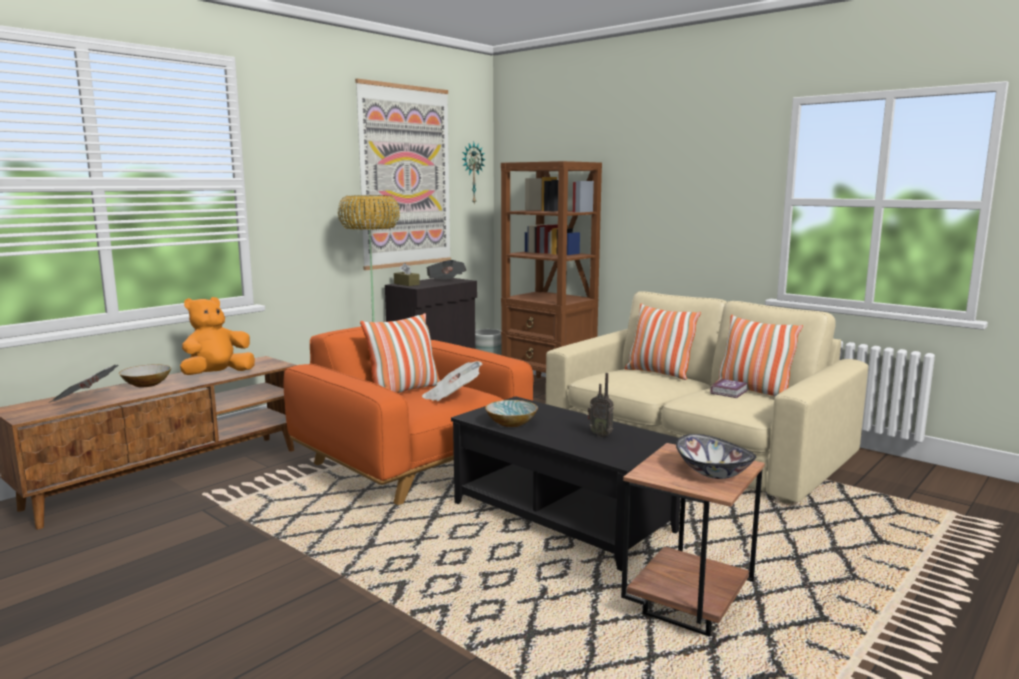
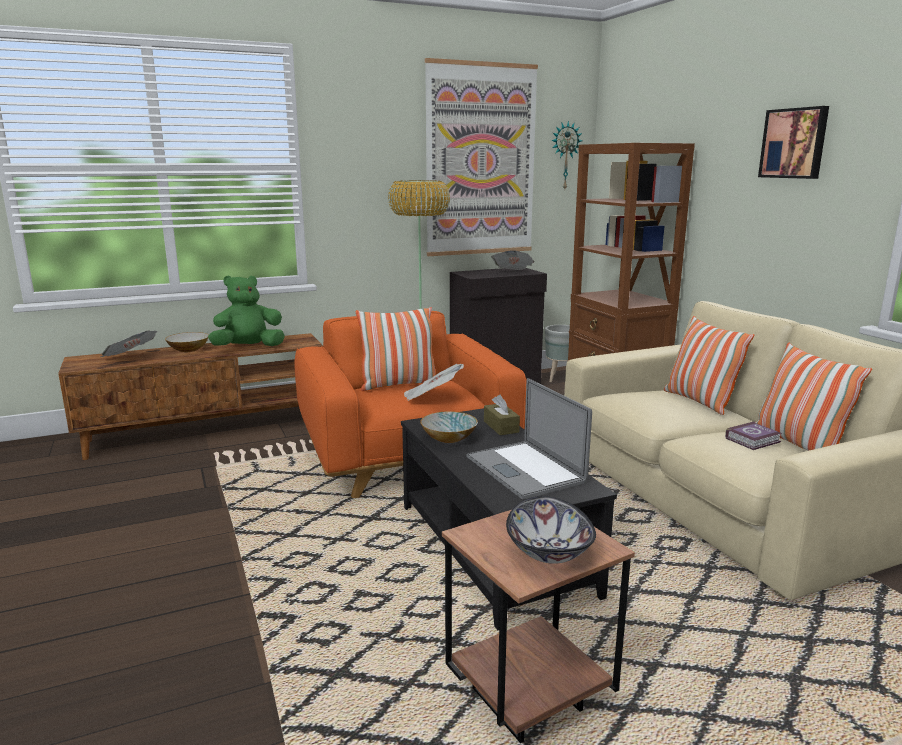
camera: 25 degrees right, 5 degrees up
orange plush toy [180,297,255,375] -> green plush toy [208,275,285,346]
brown tissue box [394,263,420,286] -> brown tissue box moved to [484,395,520,435]
radio [588,373,614,437] -> laptop [467,378,592,499]
none -> picture [758,106,829,179]

